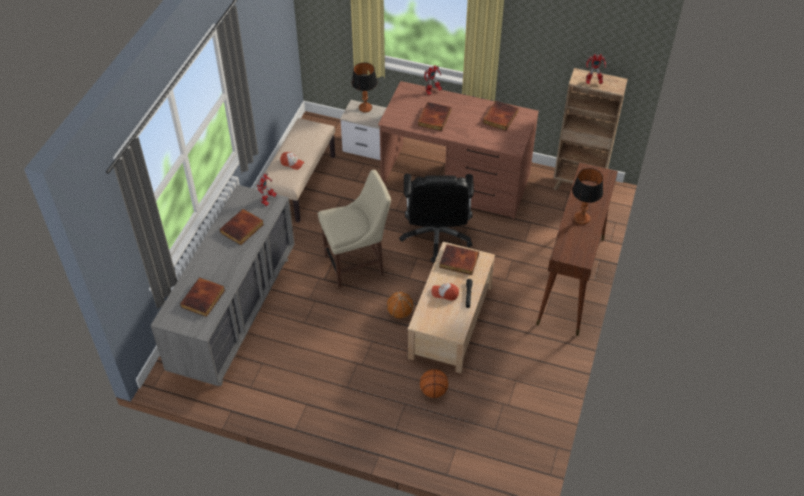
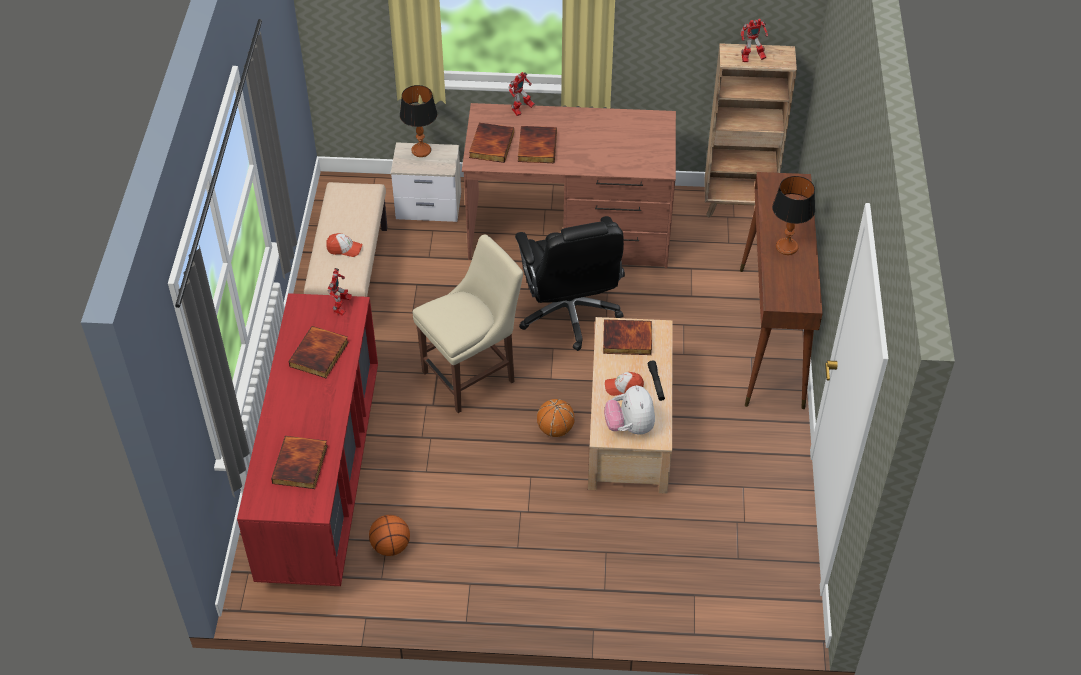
camera: 15 degrees left, 0 degrees up
grey dresser [150,185,295,386] -> red dresser [237,293,378,586]
basketball [420,369,448,398] -> basketball moved to [369,515,410,556]
book [483,101,519,131] -> book moved to [469,123,514,163]
none -> plush toy [604,385,655,434]

